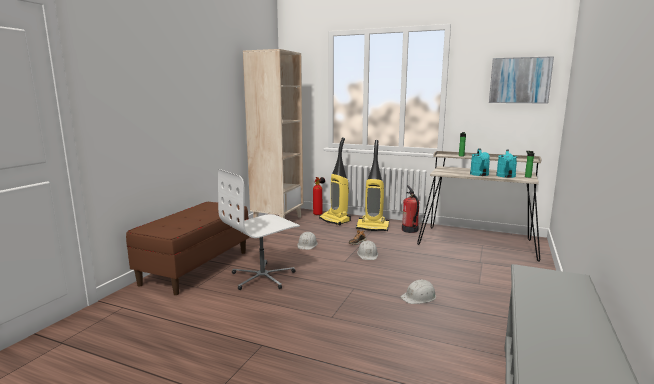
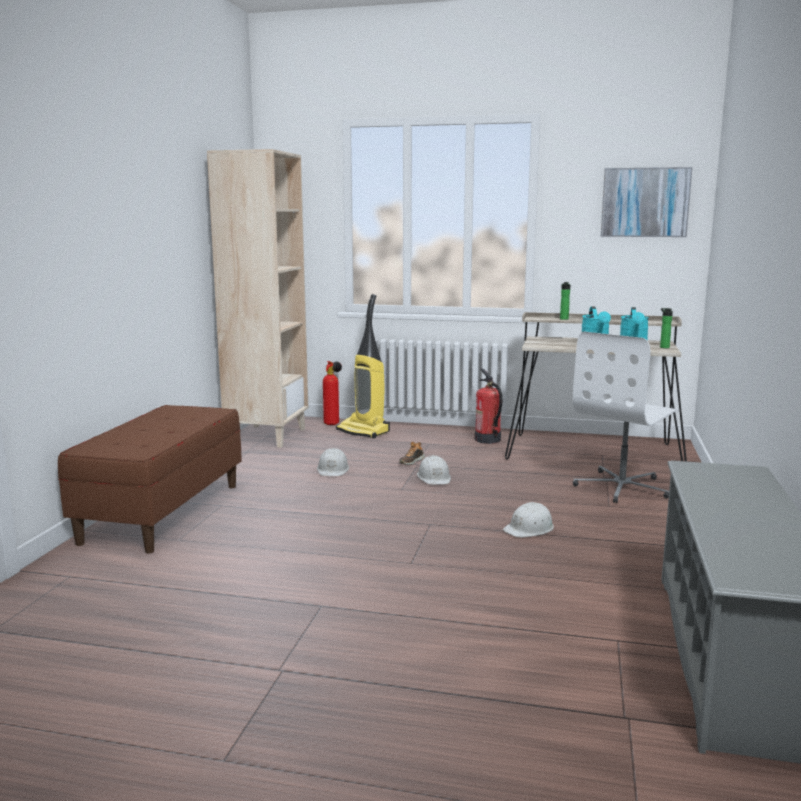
camera: 10 degrees left, 0 degrees up
white office chair [218,169,300,290] -> white office chair moved to [573,331,679,503]
vacuum cleaner [356,140,389,231] -> none

